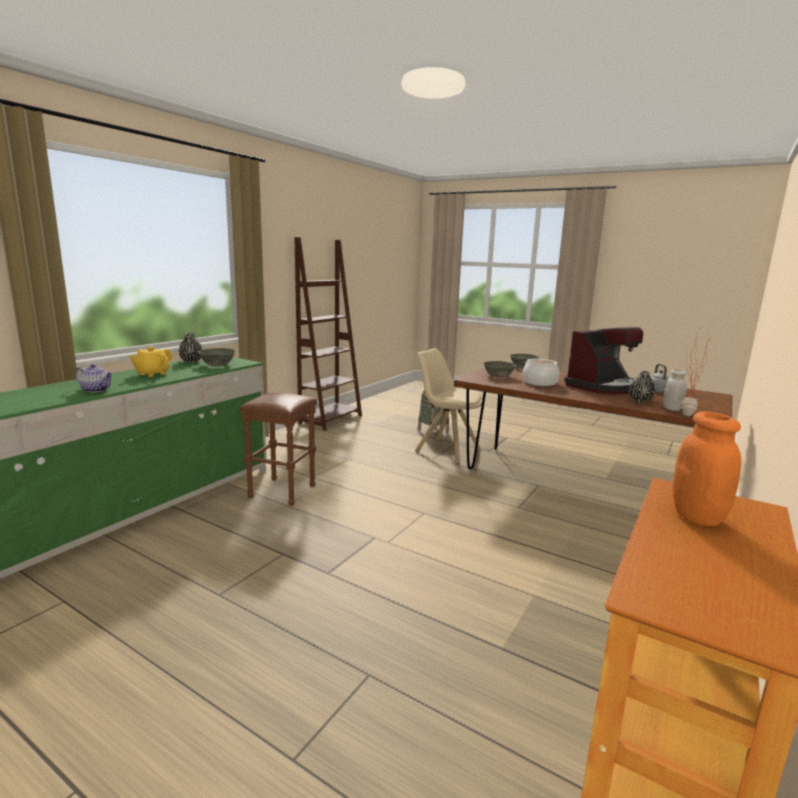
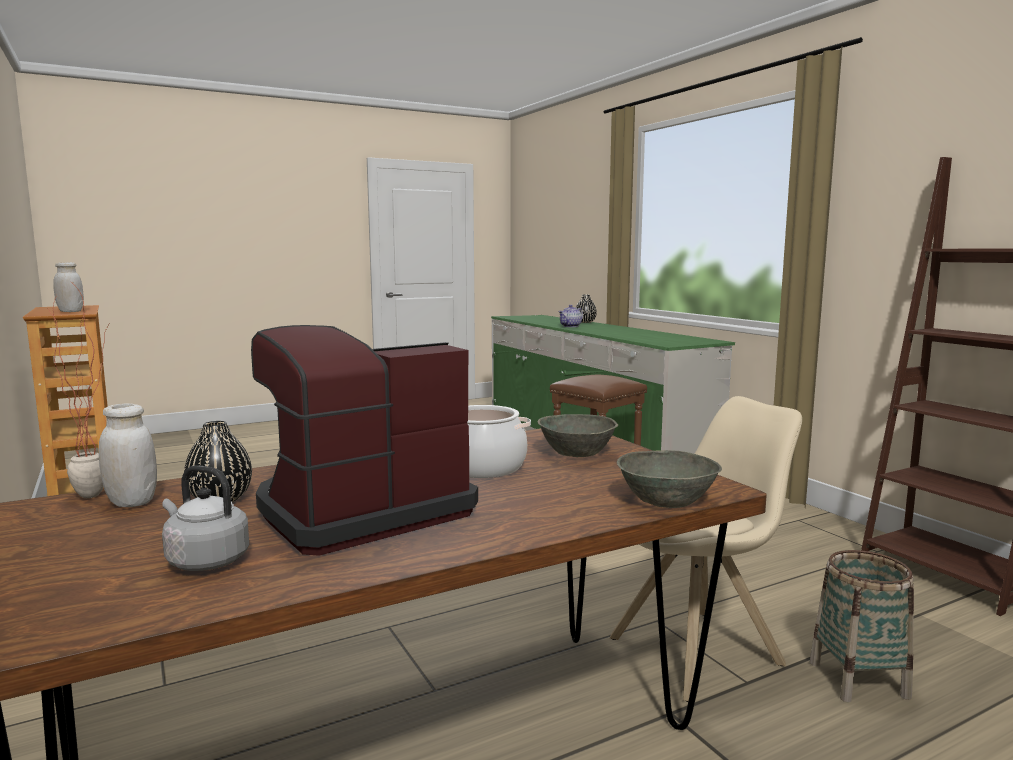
camera: 120 degrees right, 5 degrees down
yellow teapot [129,347,173,377] -> none
black vase [179,333,203,362] -> black vase moved to [576,295,597,323]
grey bowl [198,348,236,367] -> none
coffee machine [564,327,643,394] -> coffee machine turned 60 degrees clockwise [251,325,478,556]
orange jar [673,411,741,526] -> white jar [53,262,84,312]

